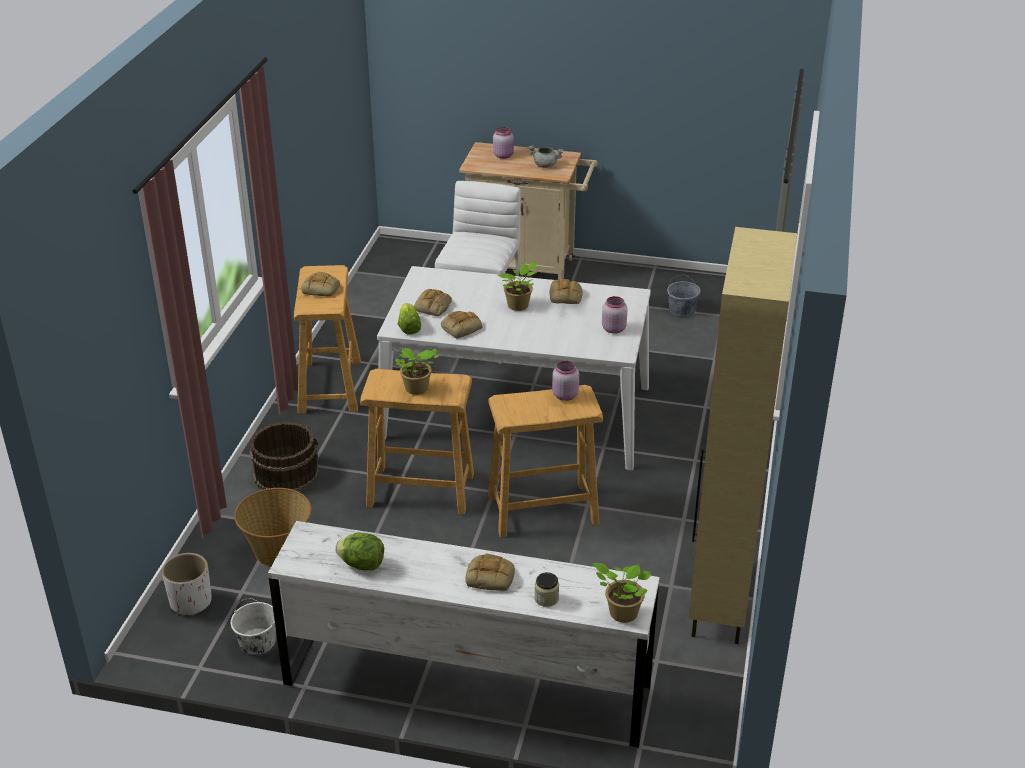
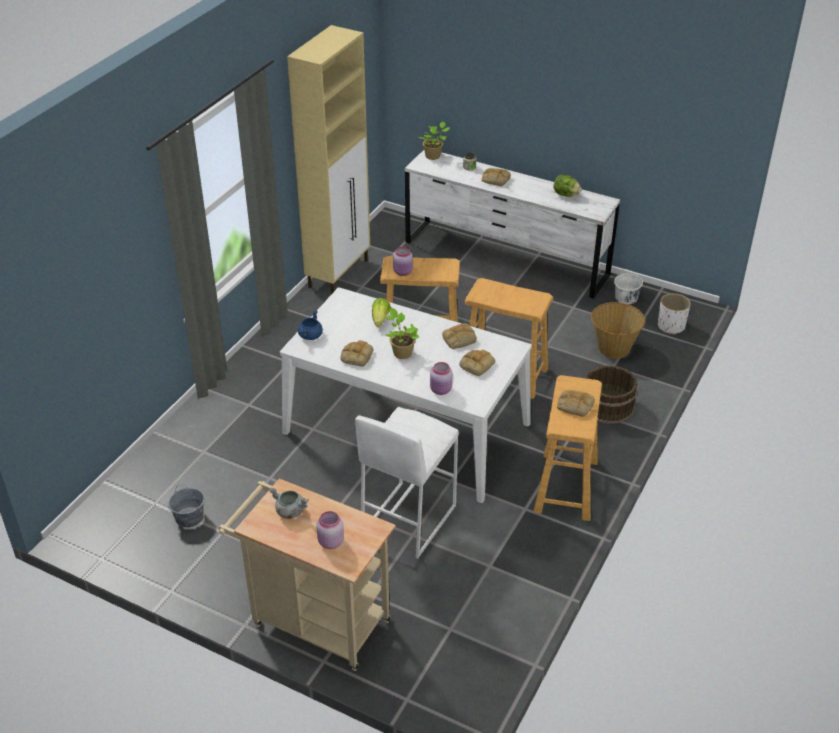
camera: 165 degrees left, 5 degrees up
potted plant [395,348,439,395] -> none
lettuce [398,303,421,334] -> lettuce moved to [372,298,391,327]
pink jar [602,296,627,334] -> pink jar moved to [430,362,453,395]
none -> blue cooking pot [298,310,323,340]

